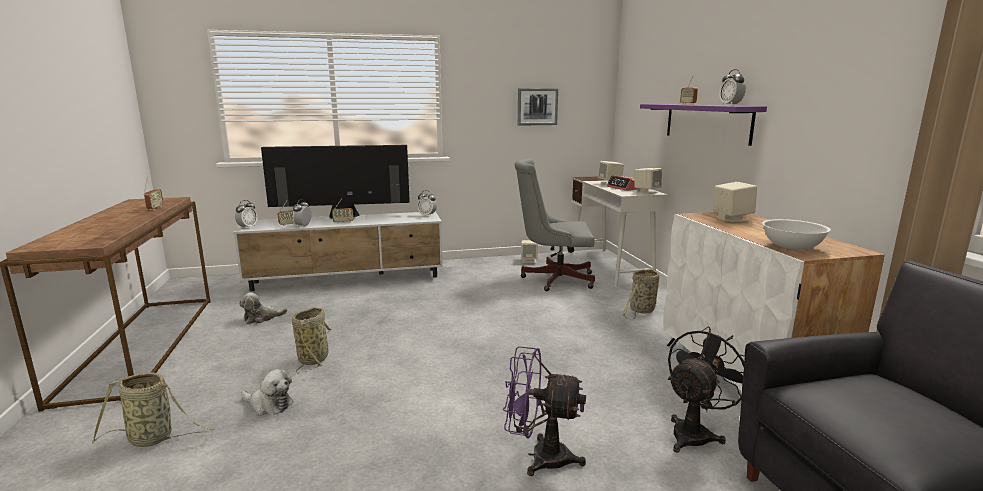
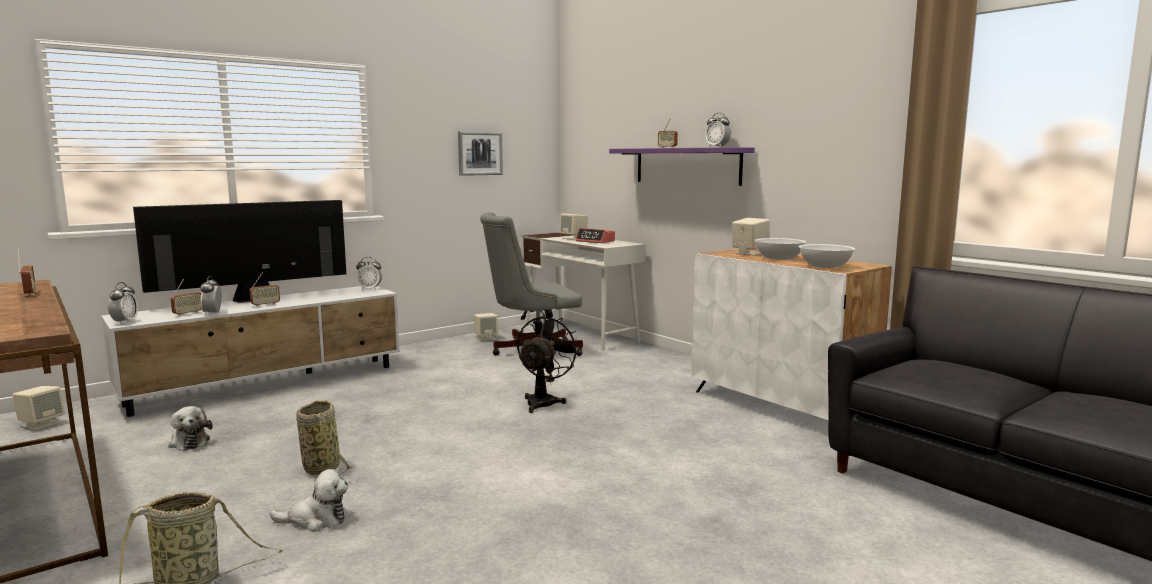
camera: 25 degrees left, 5 degrees down
plush toy [239,292,288,324] -> plush toy turned 75 degrees counterclockwise [168,406,213,451]
purple fan [503,346,586,476] -> none
basket [623,269,659,320] -> none
beige speaker [634,168,662,194] -> beige speaker moved to [13,386,65,431]
black fan [668,326,745,453] -> black fan moved to [517,315,580,413]
none -> white bowl [754,238,806,260]

